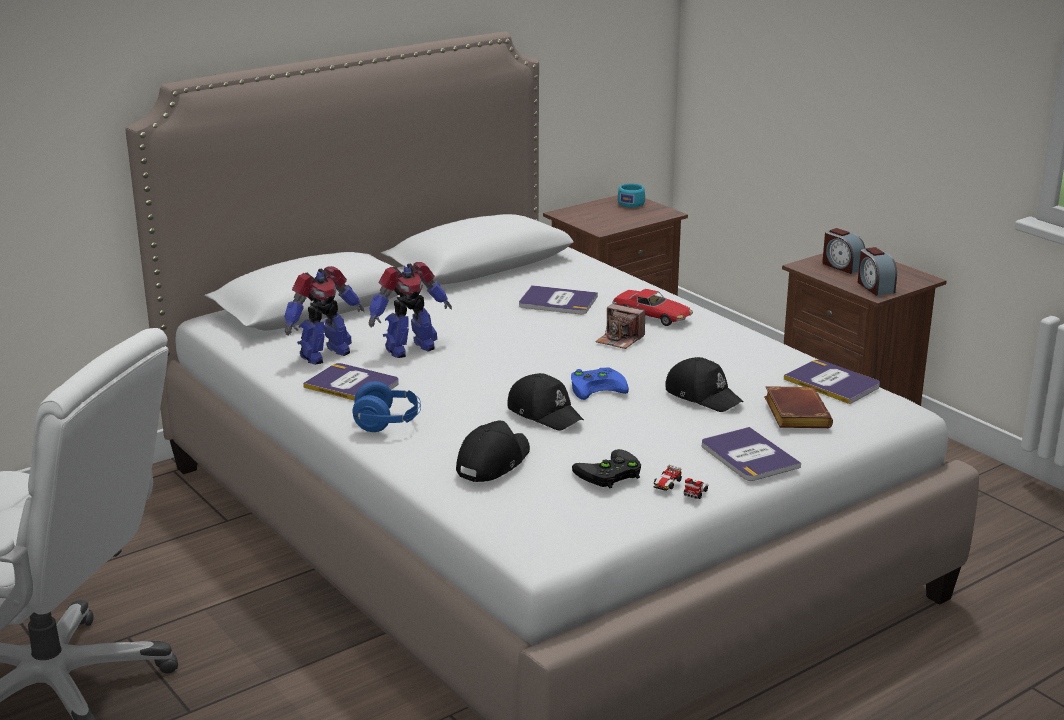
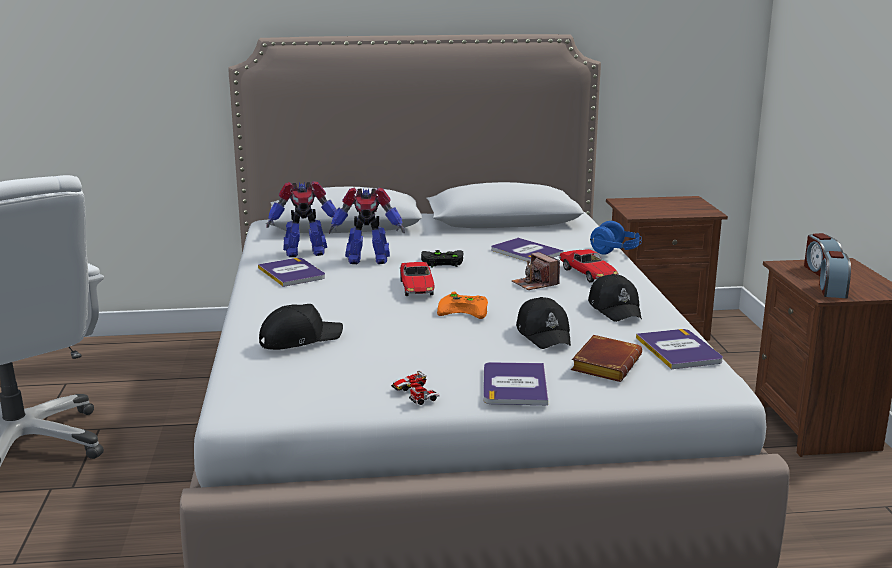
camera: 30 degrees right, 5 degrees down
blue headphones [353,381,421,432] -> blue headphones moved to [590,221,642,255]
black cap [508,373,584,430] -> black cap moved to [588,274,642,322]
blue game controller [571,368,629,400] -> orange game controller [437,292,488,319]
black game controller [572,449,641,489] -> black game controller moved to [421,250,464,267]
turquoise cup [618,184,645,208] -> none
none -> toy car [400,262,434,296]

